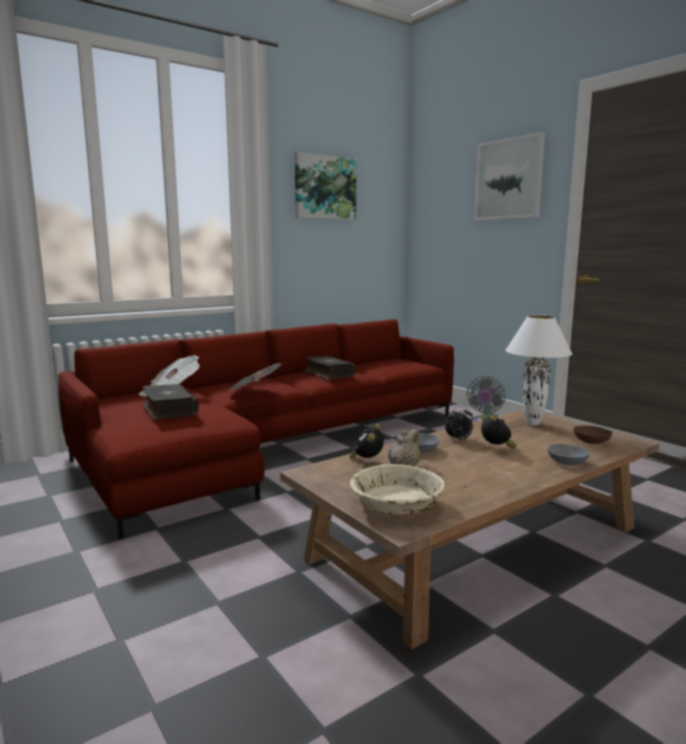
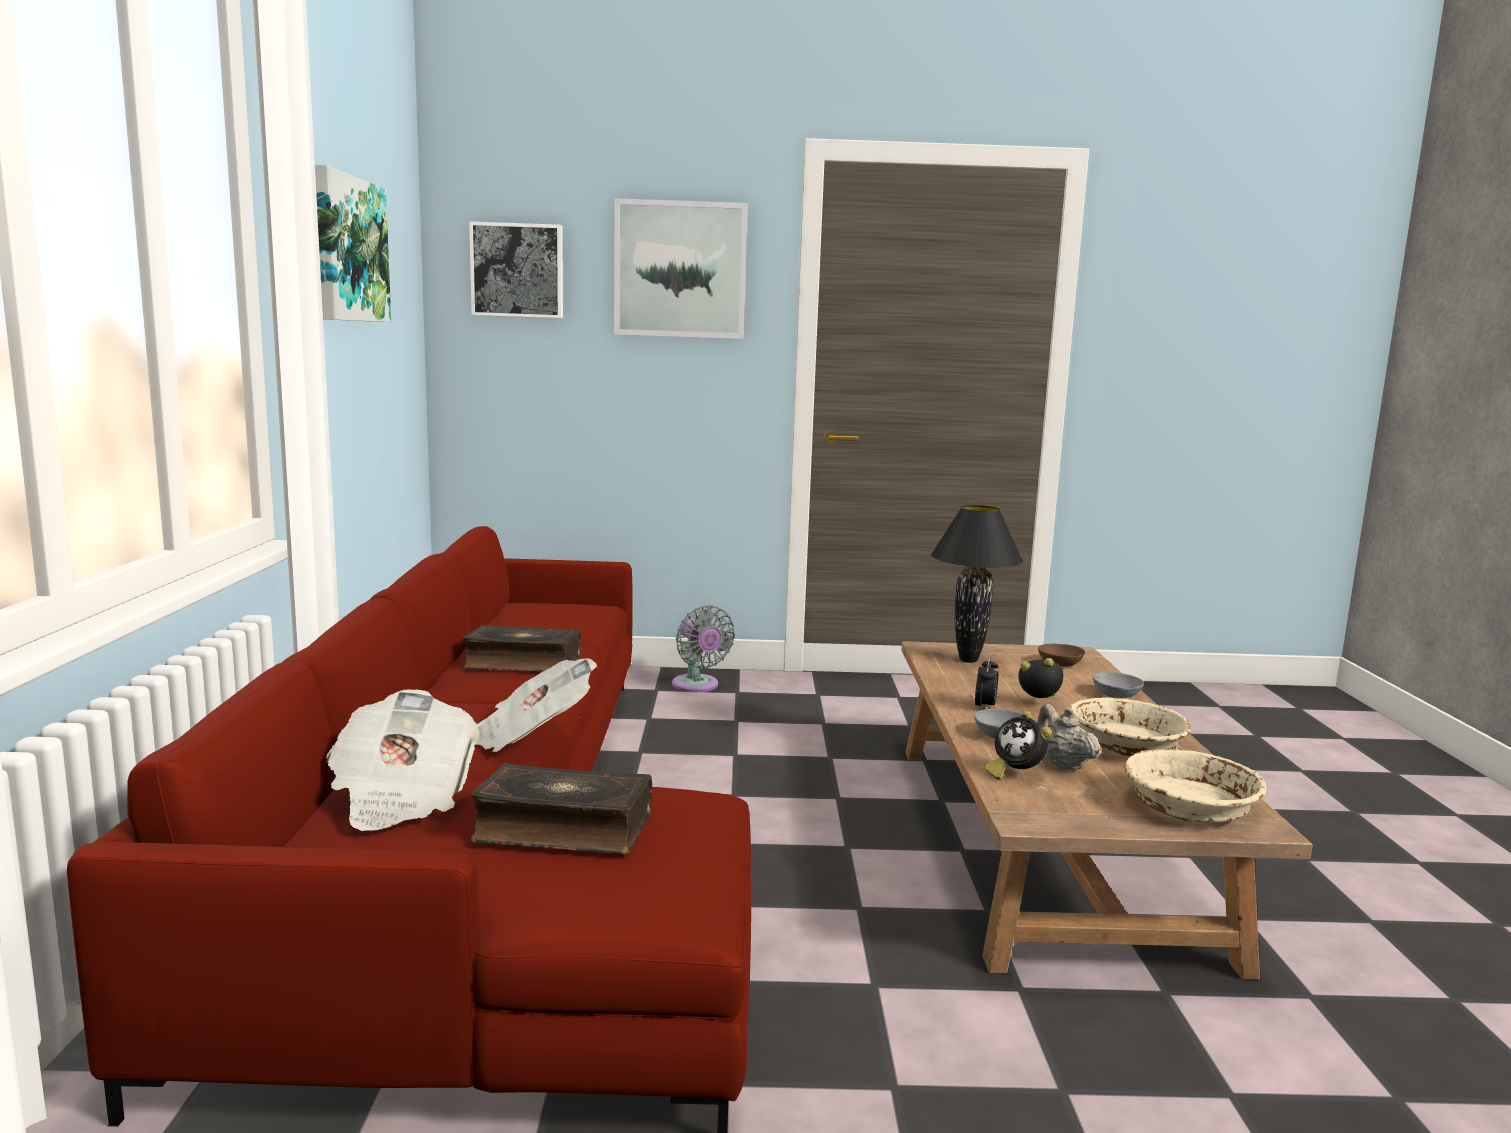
camera: 55 degrees left, 0 degrees up
white table lamp [505,315,573,426] -> black table lamp [931,505,1023,663]
none -> picture [469,222,563,318]
none -> beige bowl [1070,697,1191,756]

